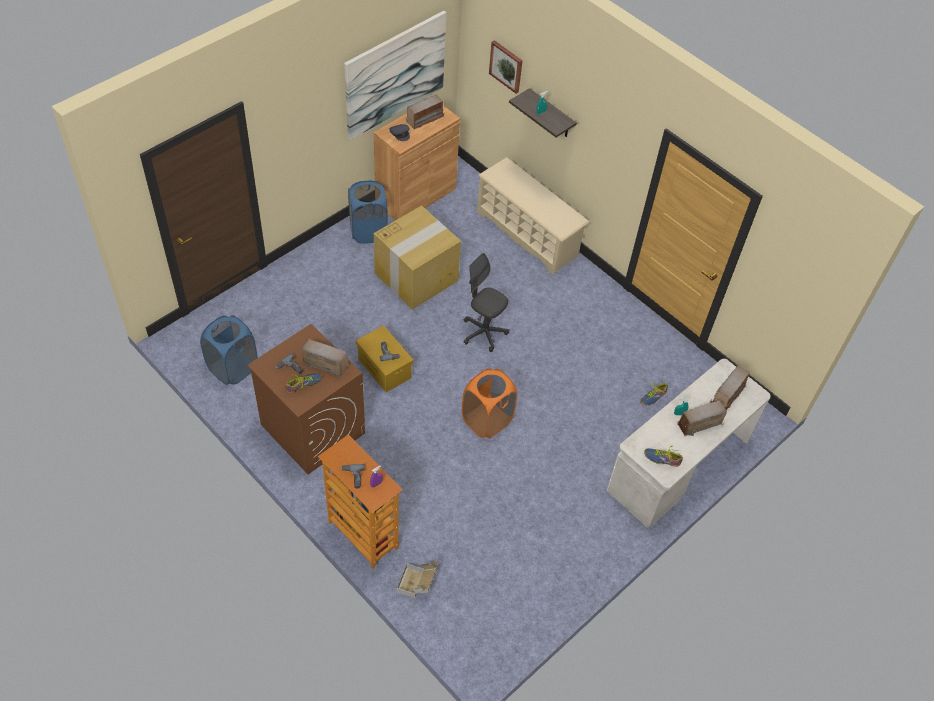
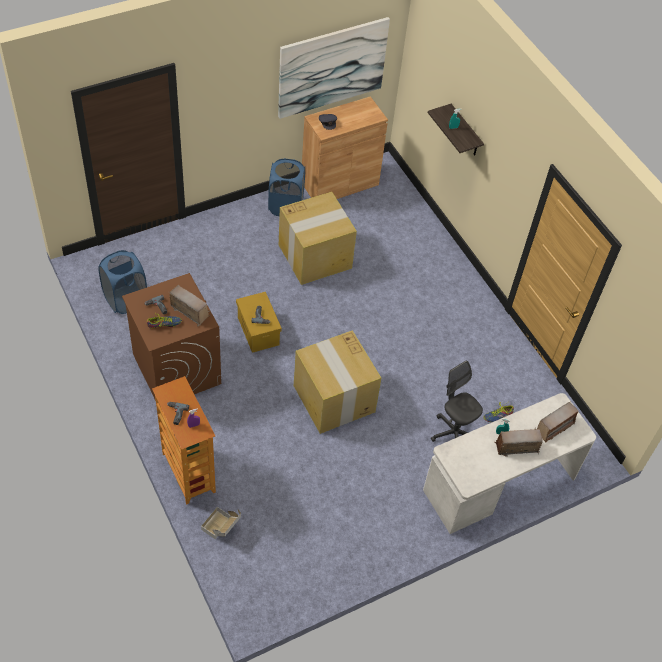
camera: 15 degrees right, 0 degrees up
radio [406,94,444,129] -> none
orange laundry basket [462,368,517,438] -> cardboard box [294,330,381,434]
grey office chair [463,253,509,352] -> grey office chair moved to [431,360,483,442]
beige shoe rack [477,157,590,275] -> none
picture [489,40,523,94] -> none
shoe [644,446,683,467] -> none

